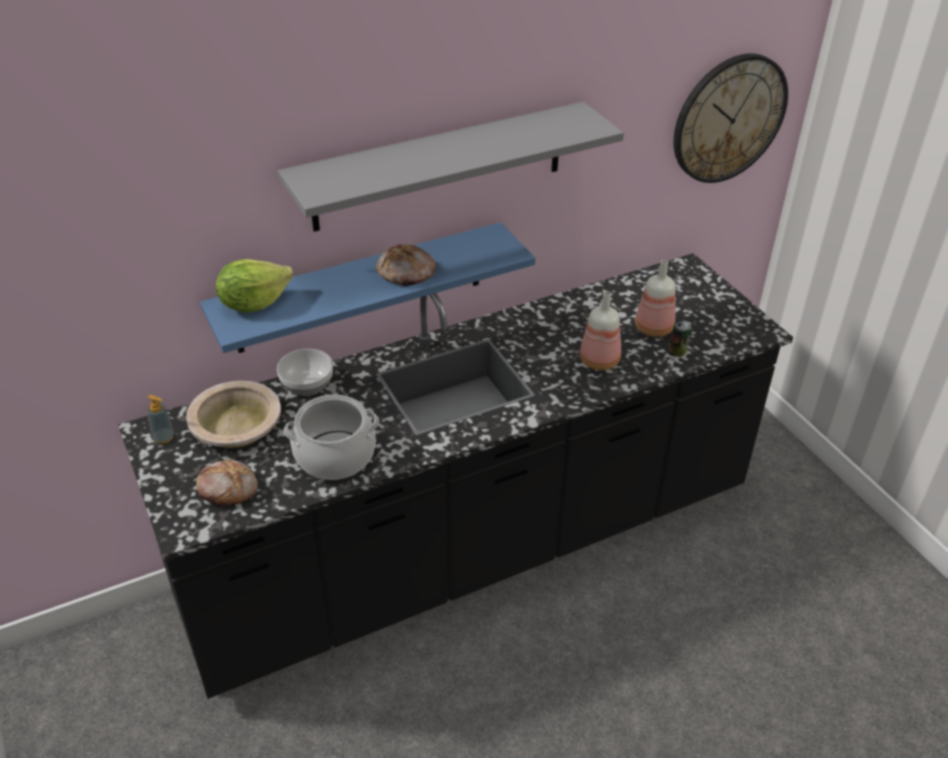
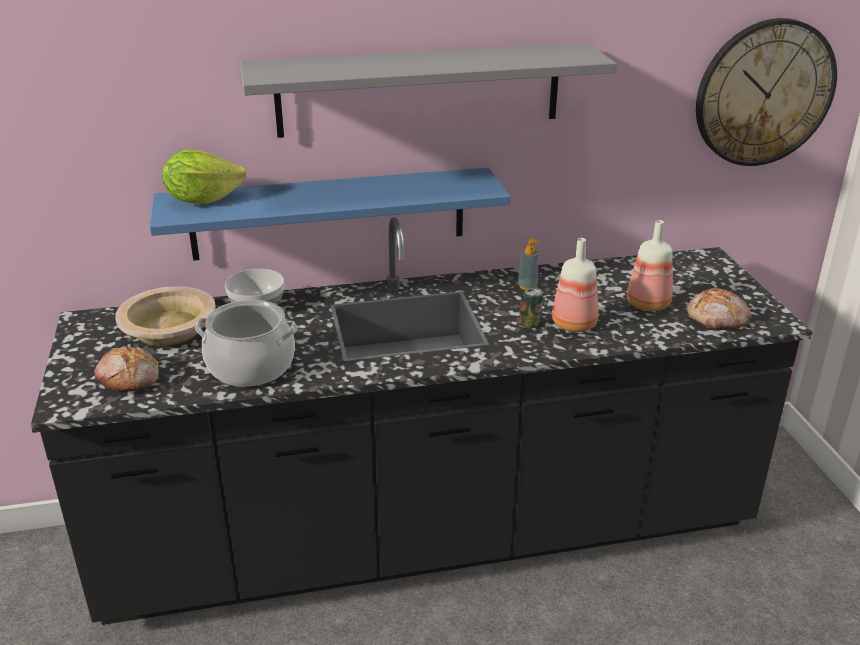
camera: 15 degrees right, 10 degrees down
soap dispenser [147,395,174,444] -> soap dispenser moved to [518,237,540,290]
bread [376,244,436,286] -> bread moved to [687,287,752,331]
can [669,322,692,357] -> can moved to [519,288,543,328]

